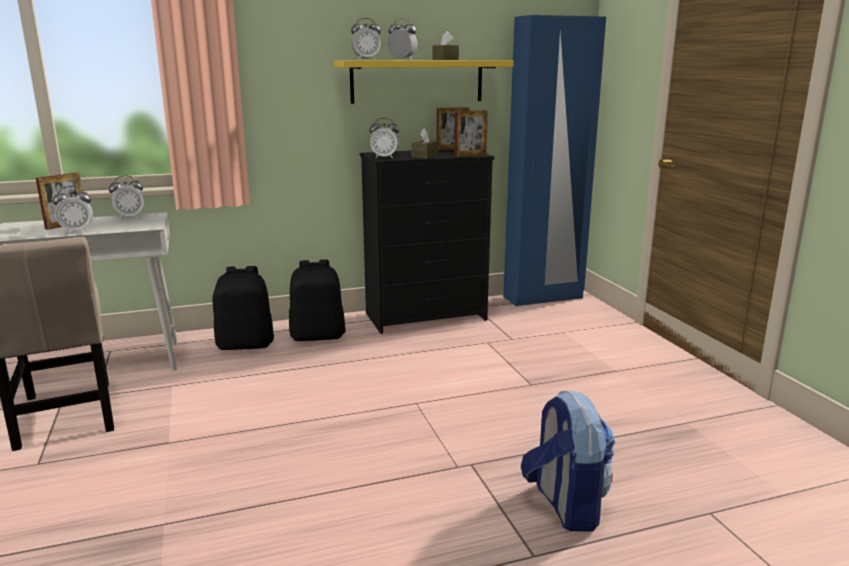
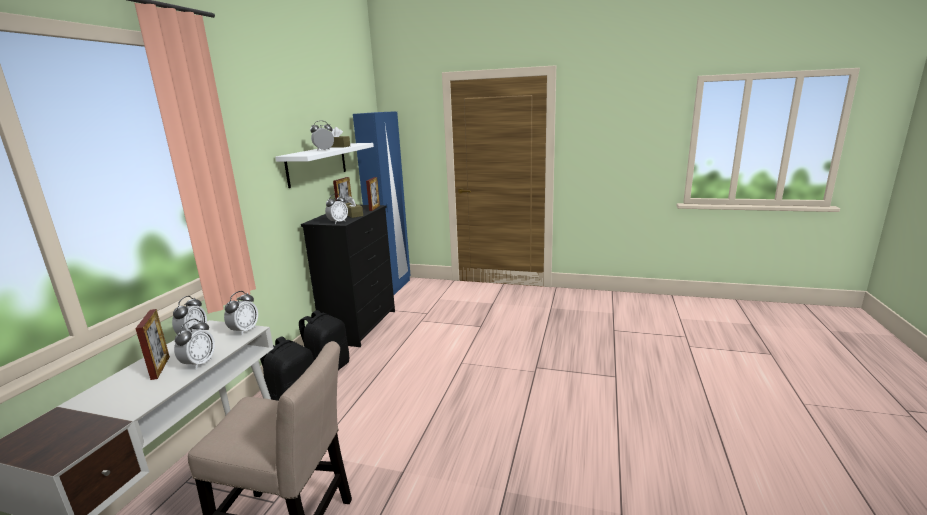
camera: 55 degrees left, 0 degrees up
yellow shelf [334,60,514,104] -> white shelf [275,143,374,188]
alarm clock [351,18,381,60] -> alarm clock moved to [224,291,258,335]
backpack [521,391,616,532] -> none

